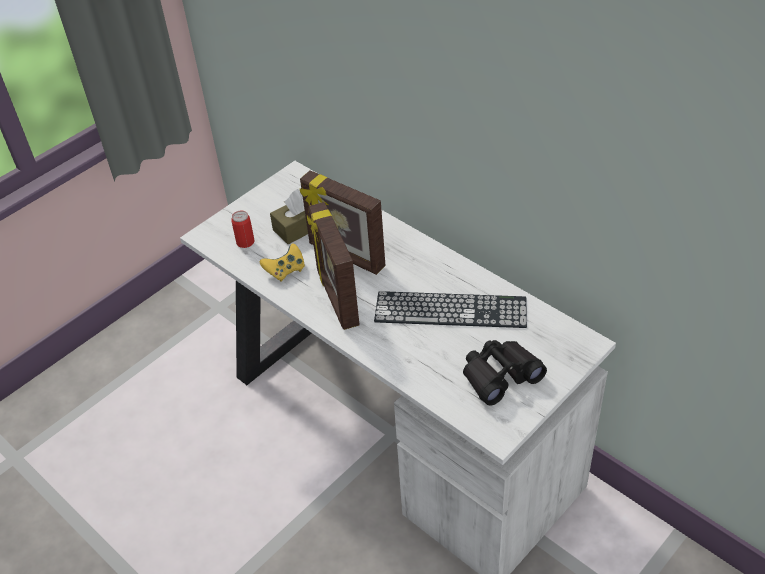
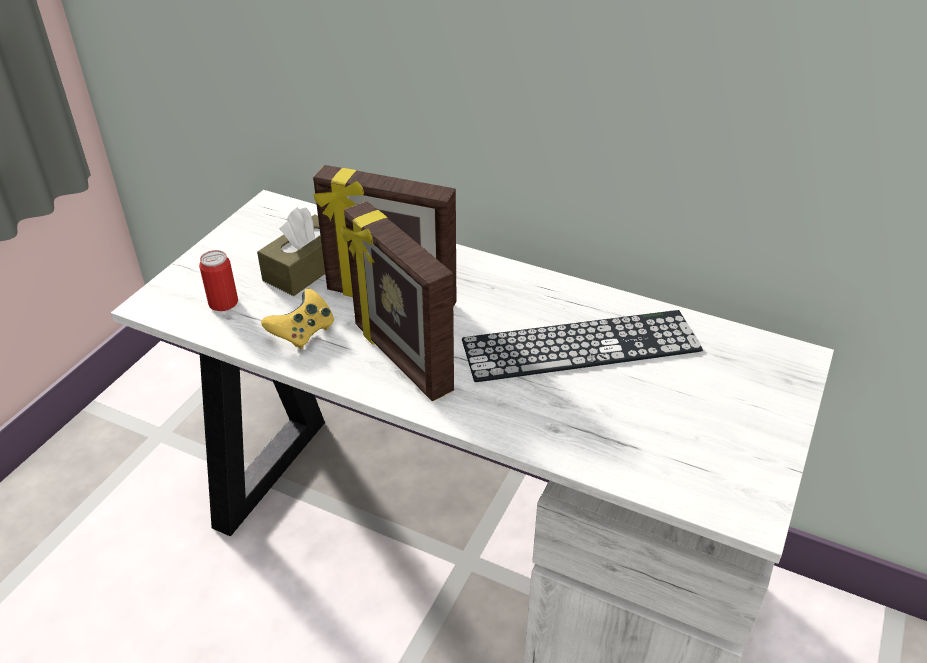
camera: 20 degrees left, 5 degrees down
black binoculars [463,340,547,406] -> none

